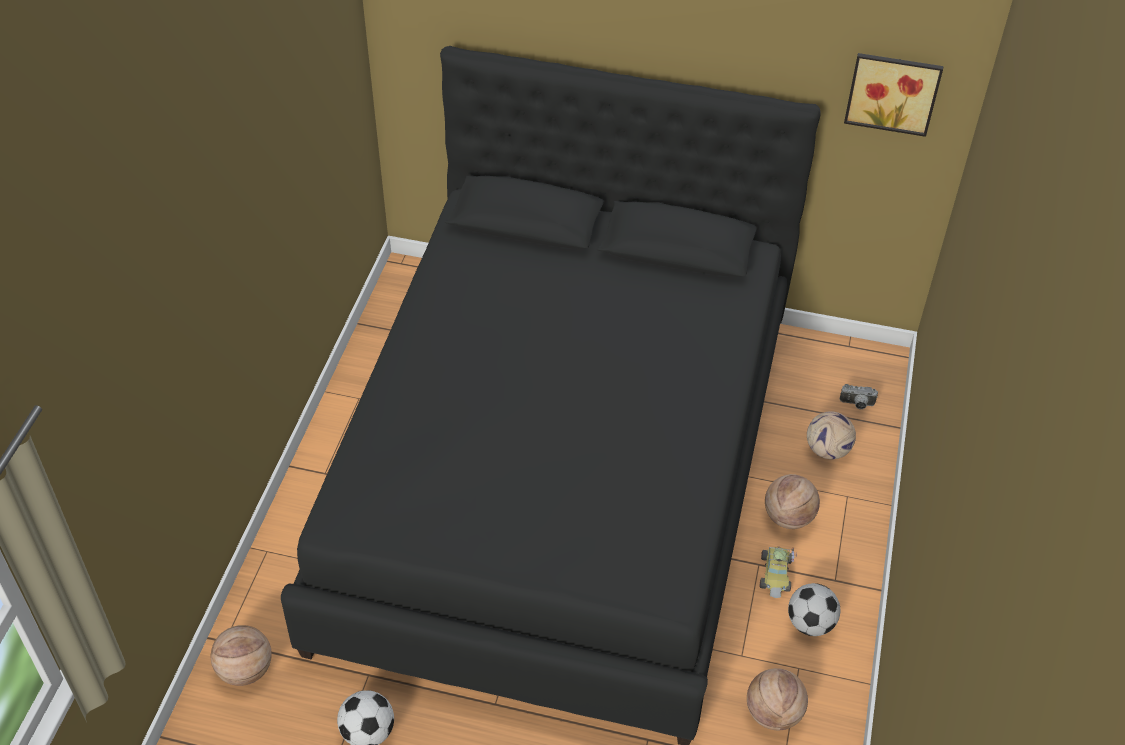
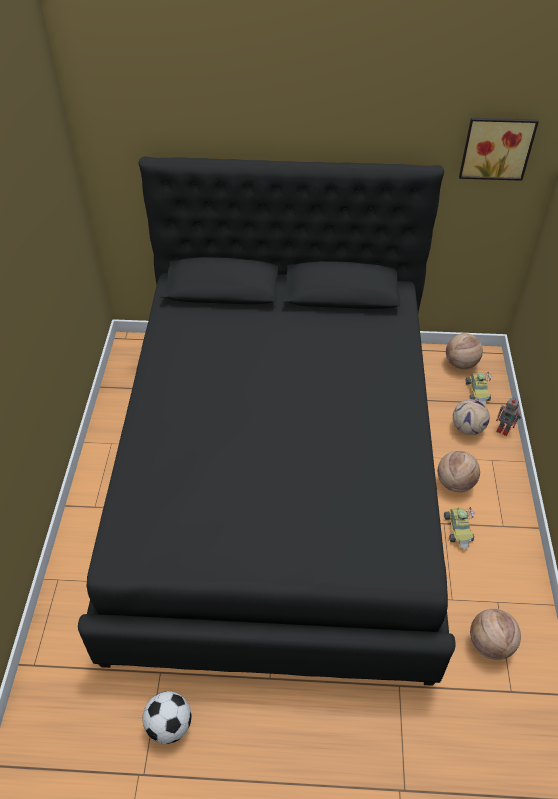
camera: 10 degrees left, 0 degrees up
basketball [211,625,272,686] -> basketball moved to [446,333,483,369]
football [788,583,840,636] -> none
camera [840,384,878,409] -> toy car [465,372,492,405]
none -> toy robot [496,398,521,436]

